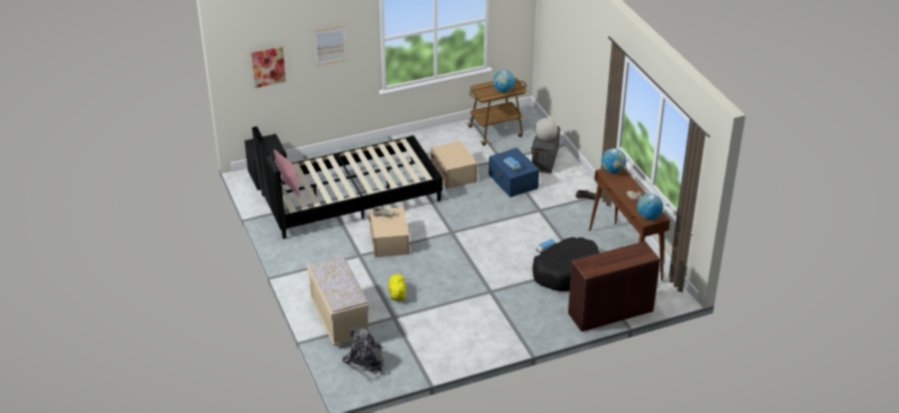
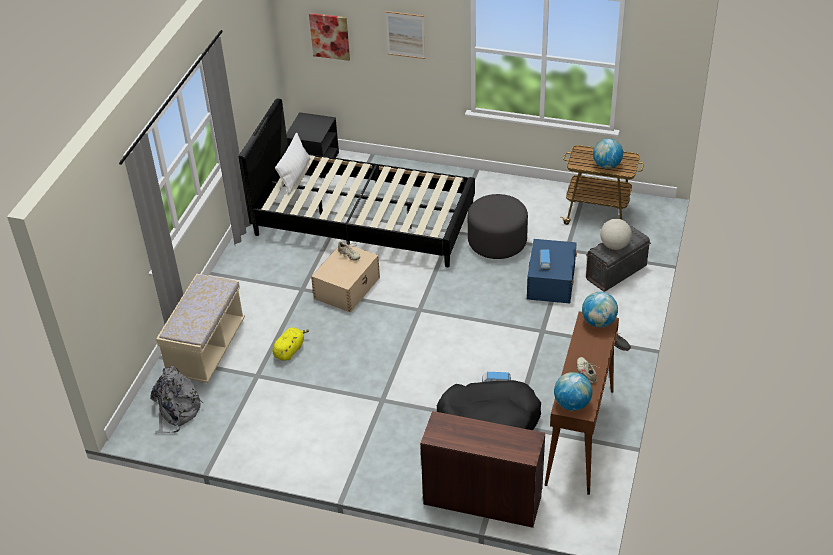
camera: 40 degrees right, 5 degrees up
pink pillow [274,149,300,196] -> white pillow [275,132,310,194]
beige storage box [431,141,477,189] -> grey ottoman [468,194,528,259]

